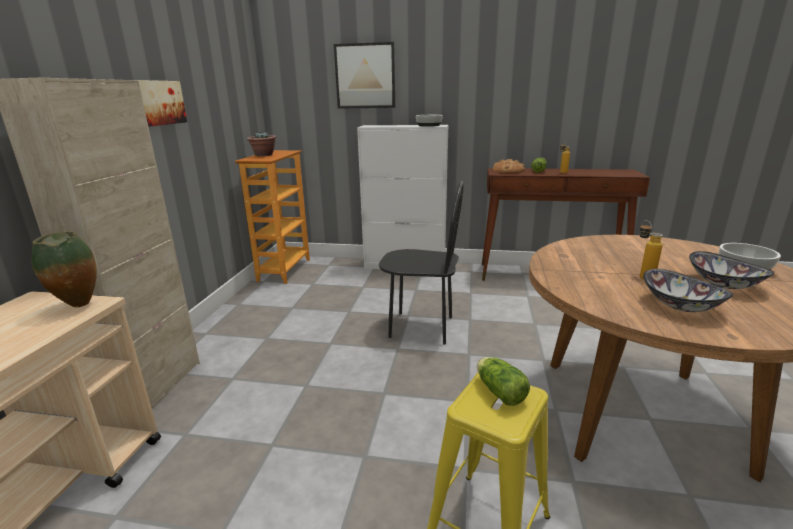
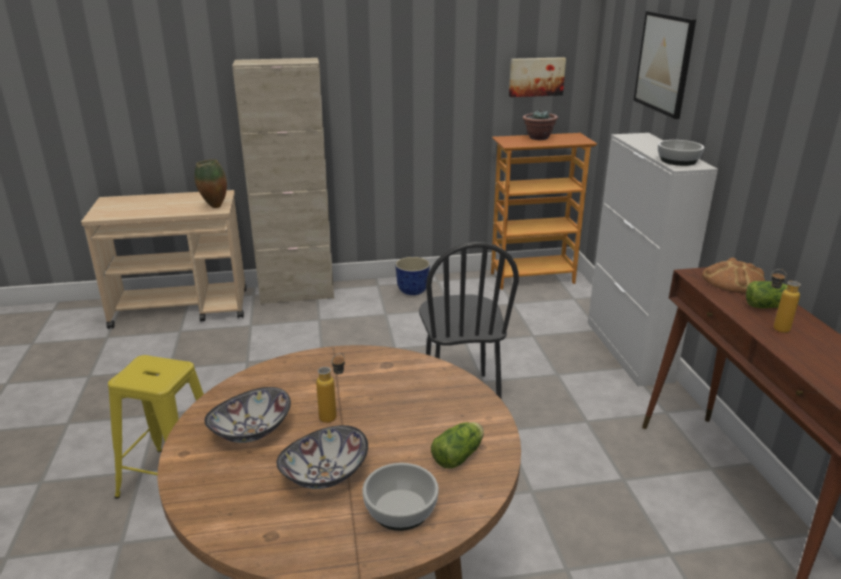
camera: 70 degrees right, 5 degrees up
picture [138,80,187,127] -> picture moved to [509,57,566,97]
lettuce [477,357,530,406] -> lettuce moved to [431,422,484,468]
none -> planter [395,257,430,295]

